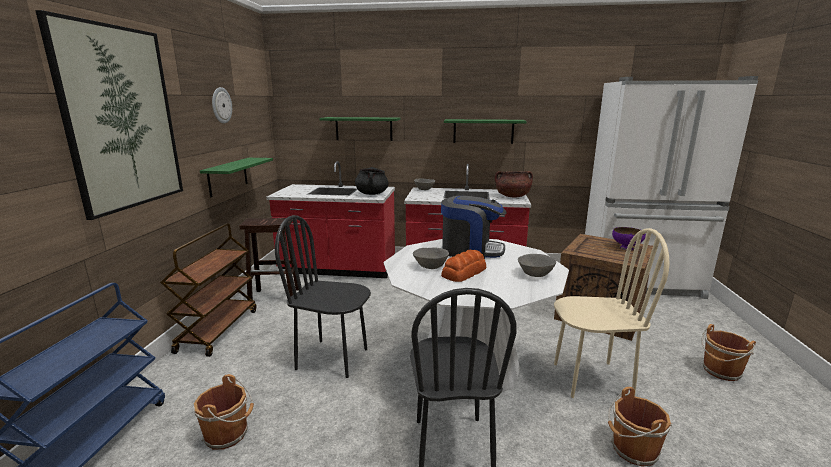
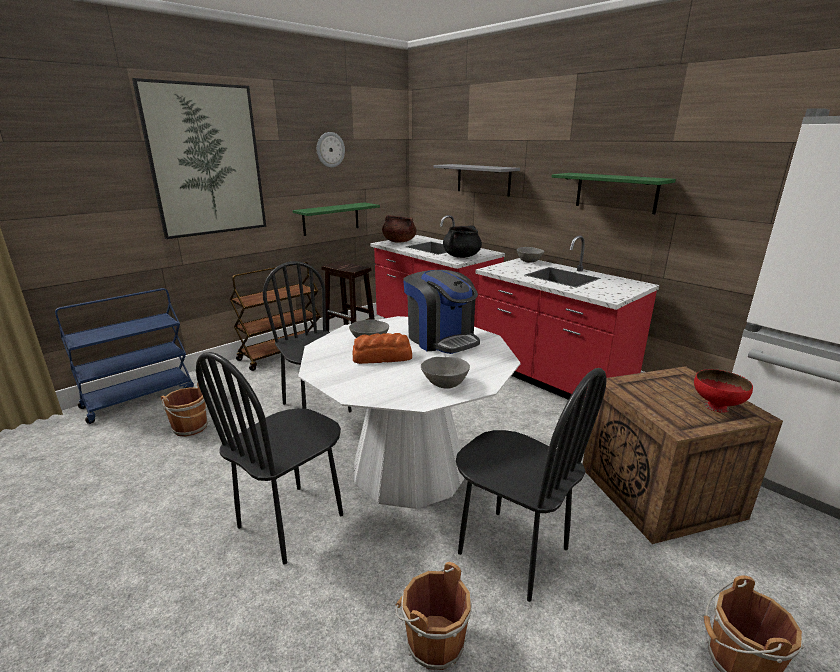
camera: 40 degrees right, 5 degrees up
green shelf [319,117,401,141] -> grey shelf [433,164,520,197]
brown cooking pot [495,171,533,197] -> brown cooking pot moved to [382,215,416,243]
beige chair [554,228,670,398] -> black chair [456,368,607,602]
purple bowl [612,227,646,250] -> red bowl [694,369,753,413]

